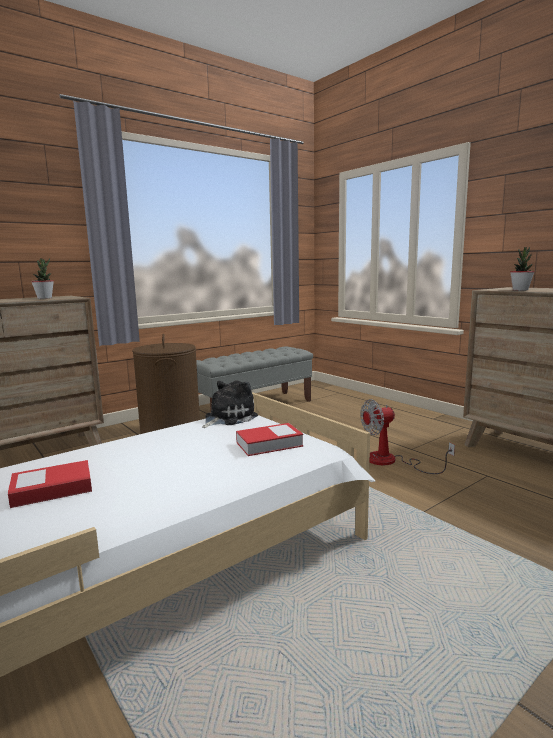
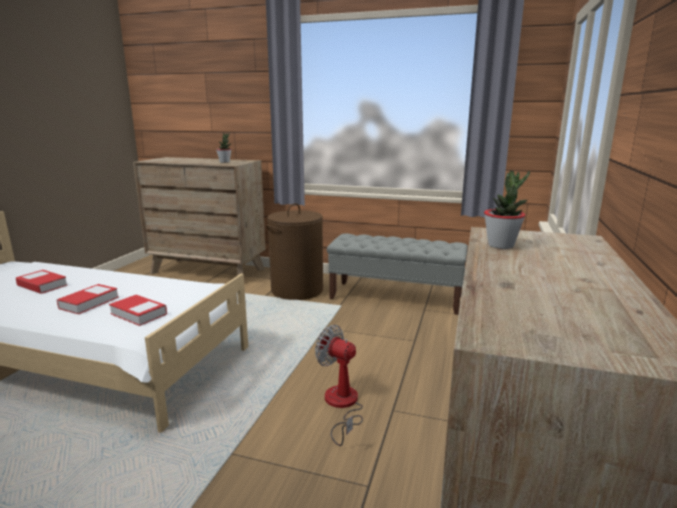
camera: 55 degrees right, 5 degrees up
plush toy [202,380,258,428] -> none
none -> book [57,284,119,314]

